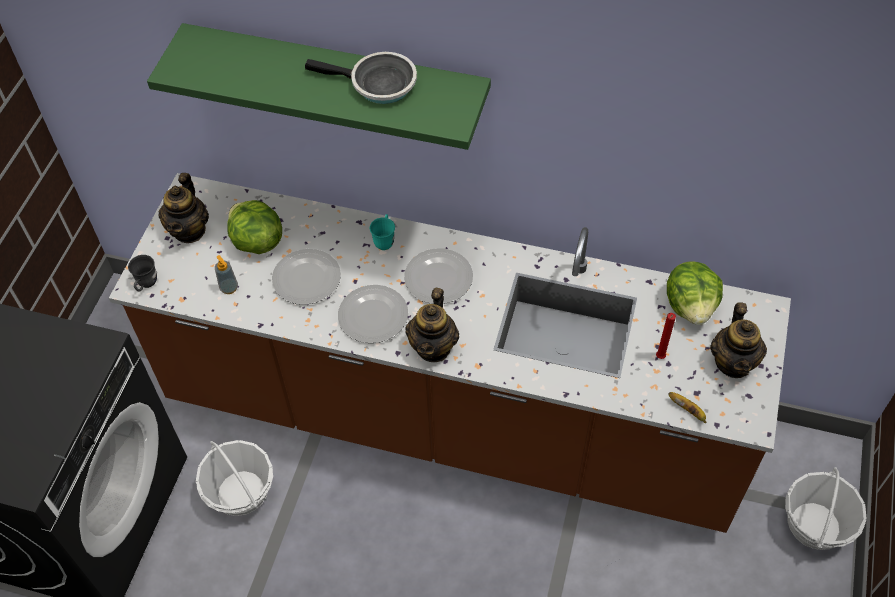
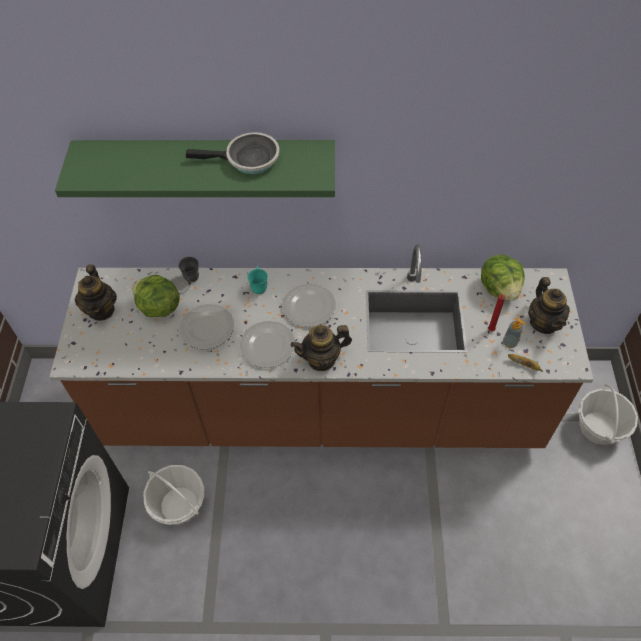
camera: 15 degrees left, 0 degrees up
grey mug [128,255,157,292] -> grey mug moved to [179,257,199,285]
soap dispenser [215,255,238,294] -> soap dispenser moved to [503,318,526,348]
teapot [405,288,459,362] -> teapot turned 75 degrees clockwise [291,325,352,371]

